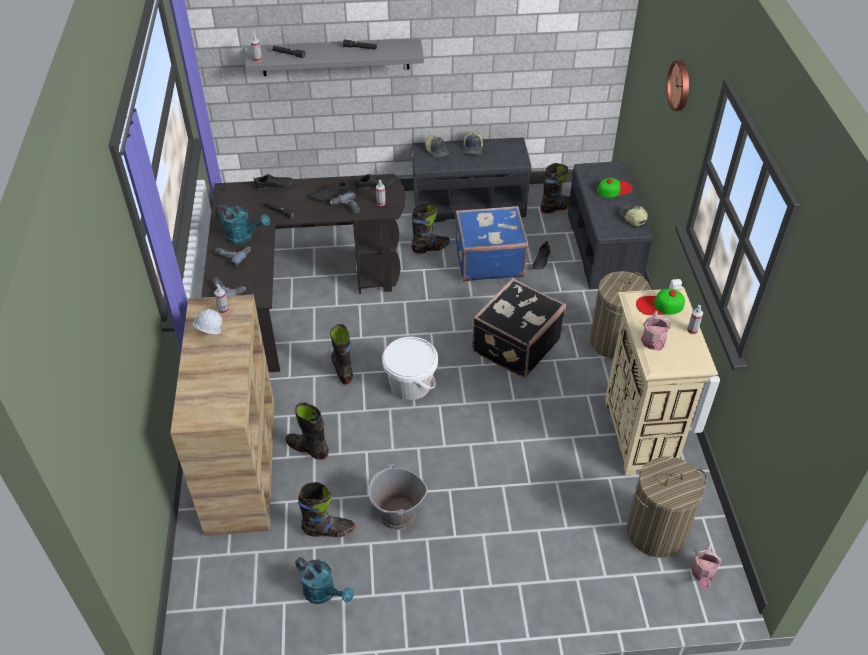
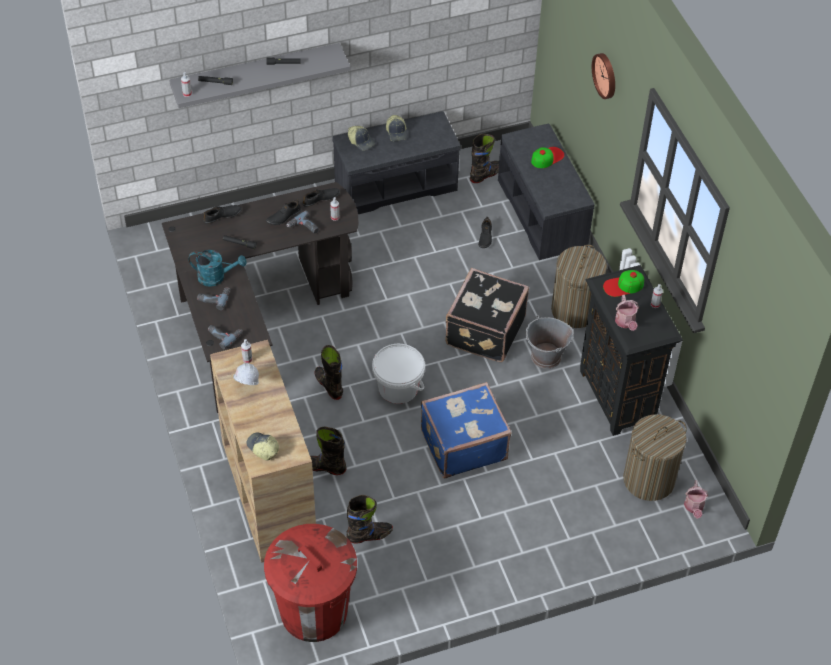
camera: 15 degrees left, 5 degrees up
turquoise watering can [295,557,354,604] -> none
grey bucket [368,464,427,530] -> grey bucket moved to [526,315,574,369]
black boot [411,202,450,254] -> none
blue suitcase [455,206,529,282] -> blue suitcase moved to [421,382,512,478]
beige cabinet [605,288,718,475] -> black cabinet [580,265,683,436]
cap [619,205,648,226] -> cap moved to [246,433,279,461]
none -> red trash can [264,524,357,642]

